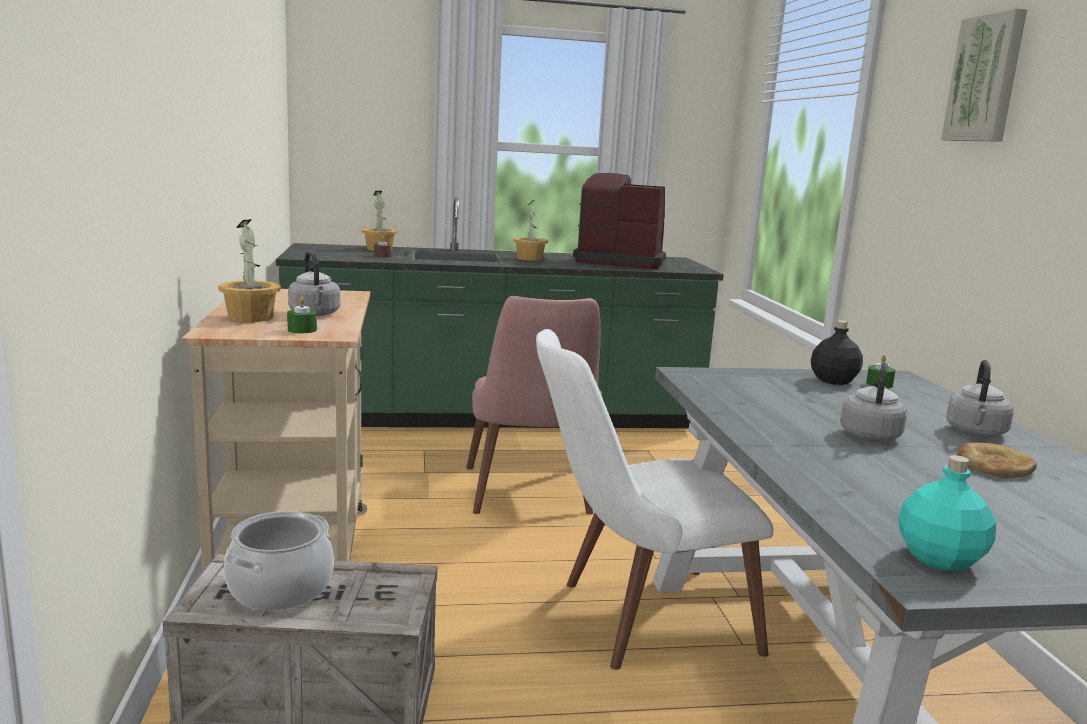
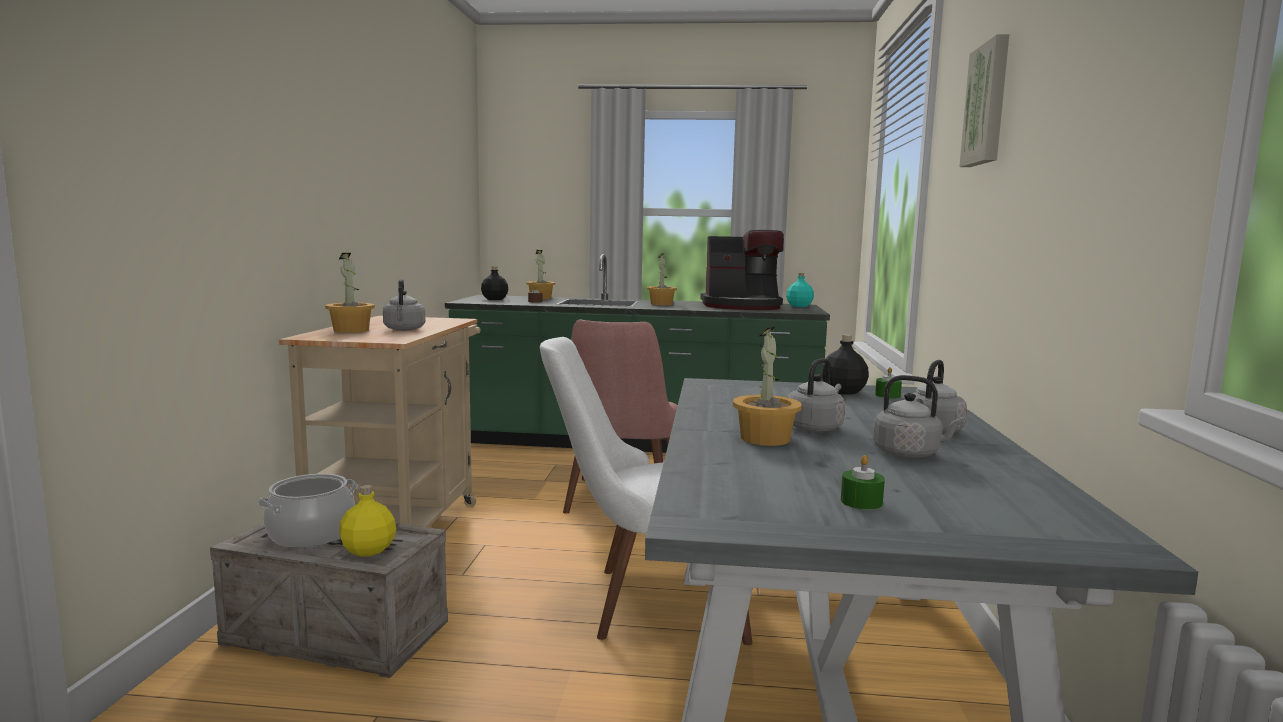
camera: 15 degrees right, 5 degrees down
green candle [287,297,317,333] -> green candle moved to [841,455,885,510]
coffee machine [573,173,666,269] -> coffee machine turned 150 degrees clockwise [700,230,784,310]
turquoise bottle [898,455,996,571] -> turquoise bottle moved to [786,273,814,307]
bread [957,442,1037,478] -> grey kettle [873,375,964,458]
none -> yellow bottle [339,485,396,557]
none -> black bottle [481,266,508,300]
none -> potted plant [733,327,802,446]

